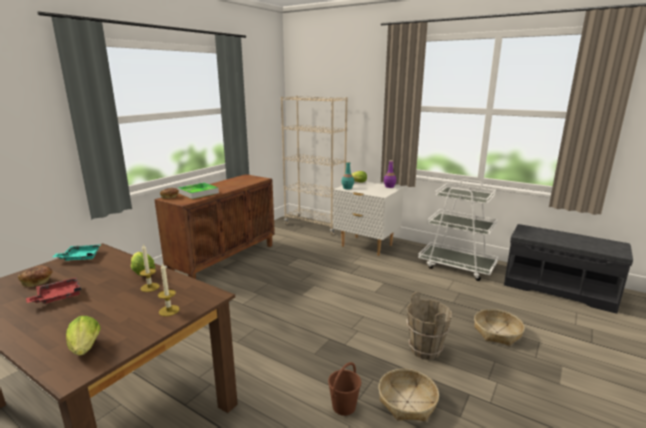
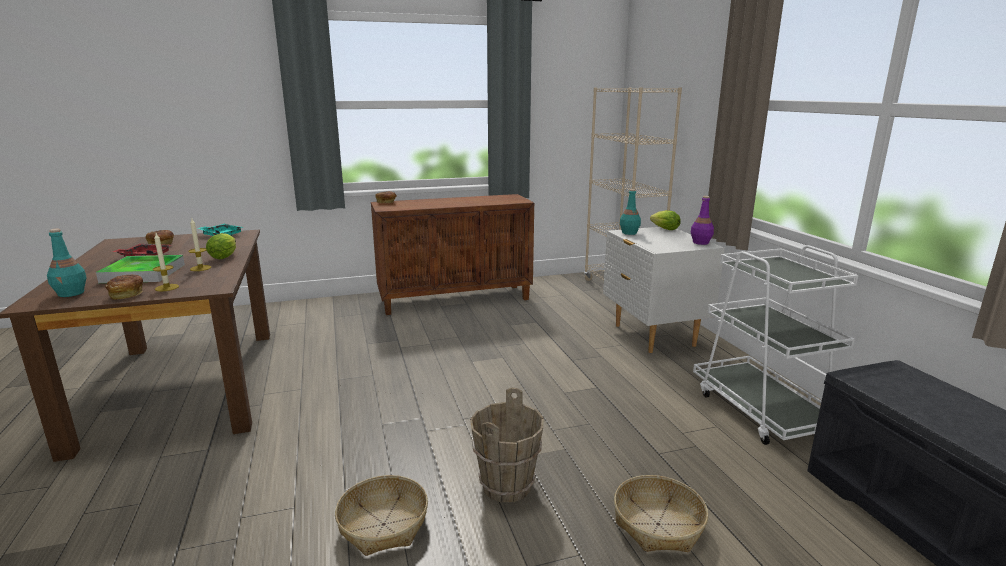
camera: 40 degrees right, 0 degrees up
lettuce [66,316,100,356] -> turquoise bottle [47,229,87,297]
tray [177,182,219,199] -> tray moved to [96,255,185,283]
brown bucket [328,362,361,416] -> none
none -> bread [105,275,143,300]

